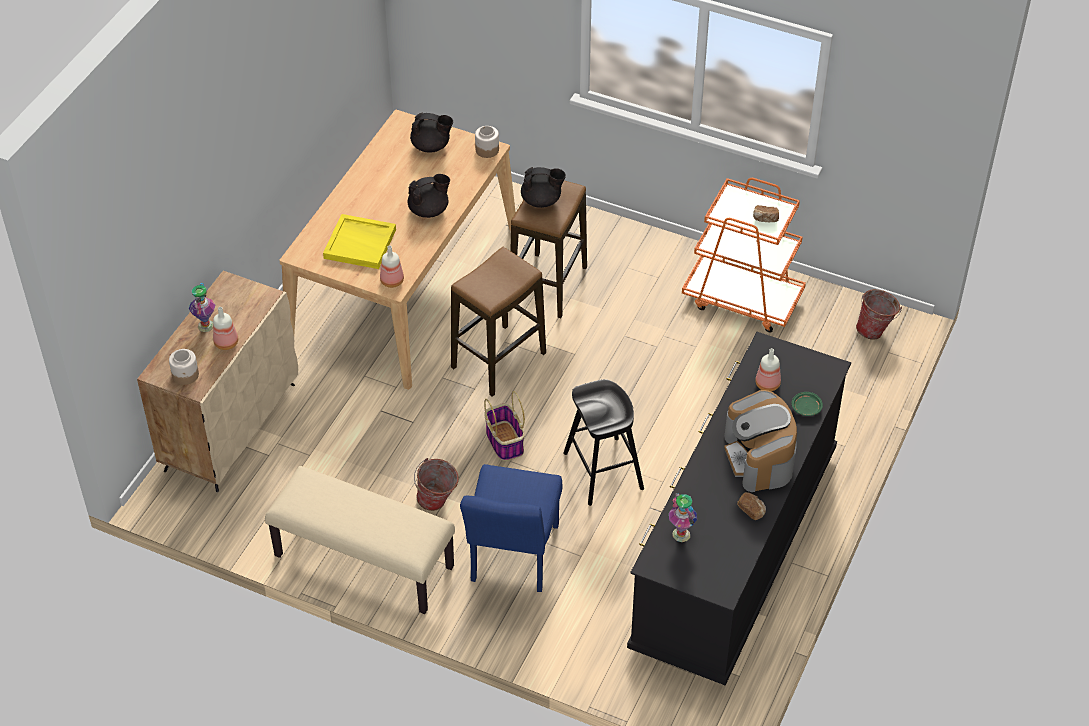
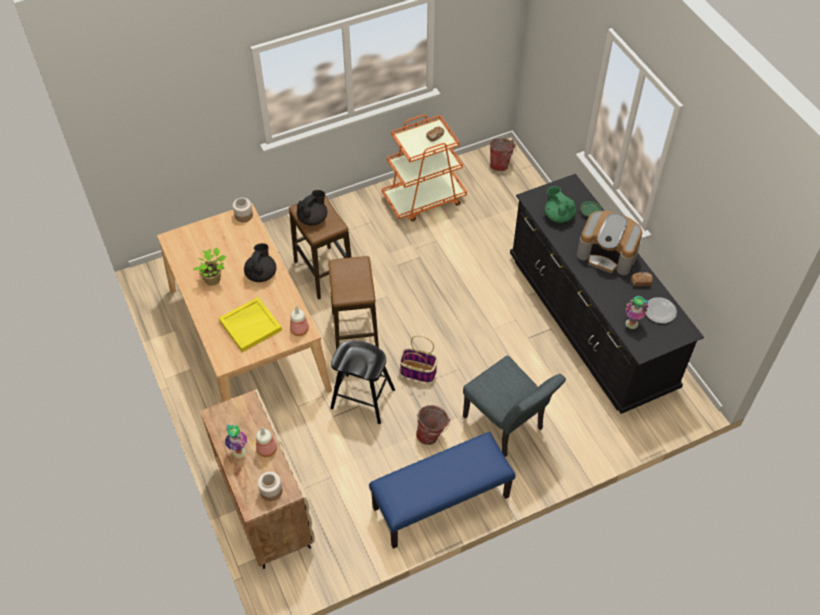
camera: 50 degrees left, 5 degrees up
beige bench [265,466,455,614] -> blue bench [369,432,515,549]
black teapot [410,113,453,153] -> none
blue chair [460,464,563,592] -> grey chair [463,355,566,457]
black stool [563,379,644,506] -> black stool moved to [330,341,395,424]
bottle [755,348,781,391] -> green teapot [545,186,576,223]
none -> potted plant [193,247,226,286]
none -> plate [646,297,677,323]

